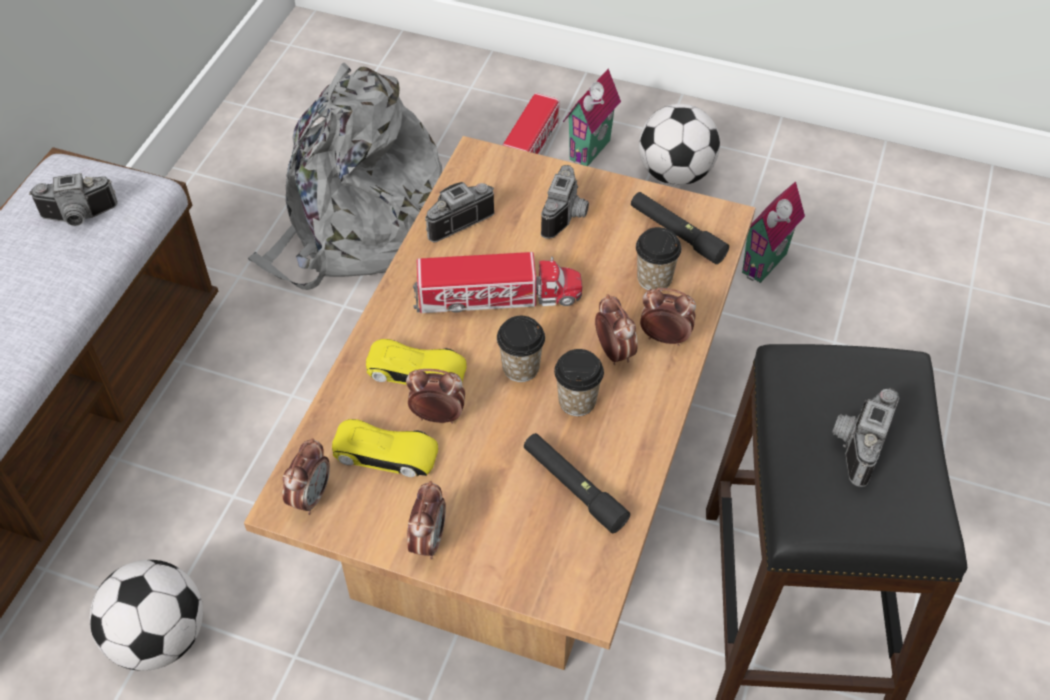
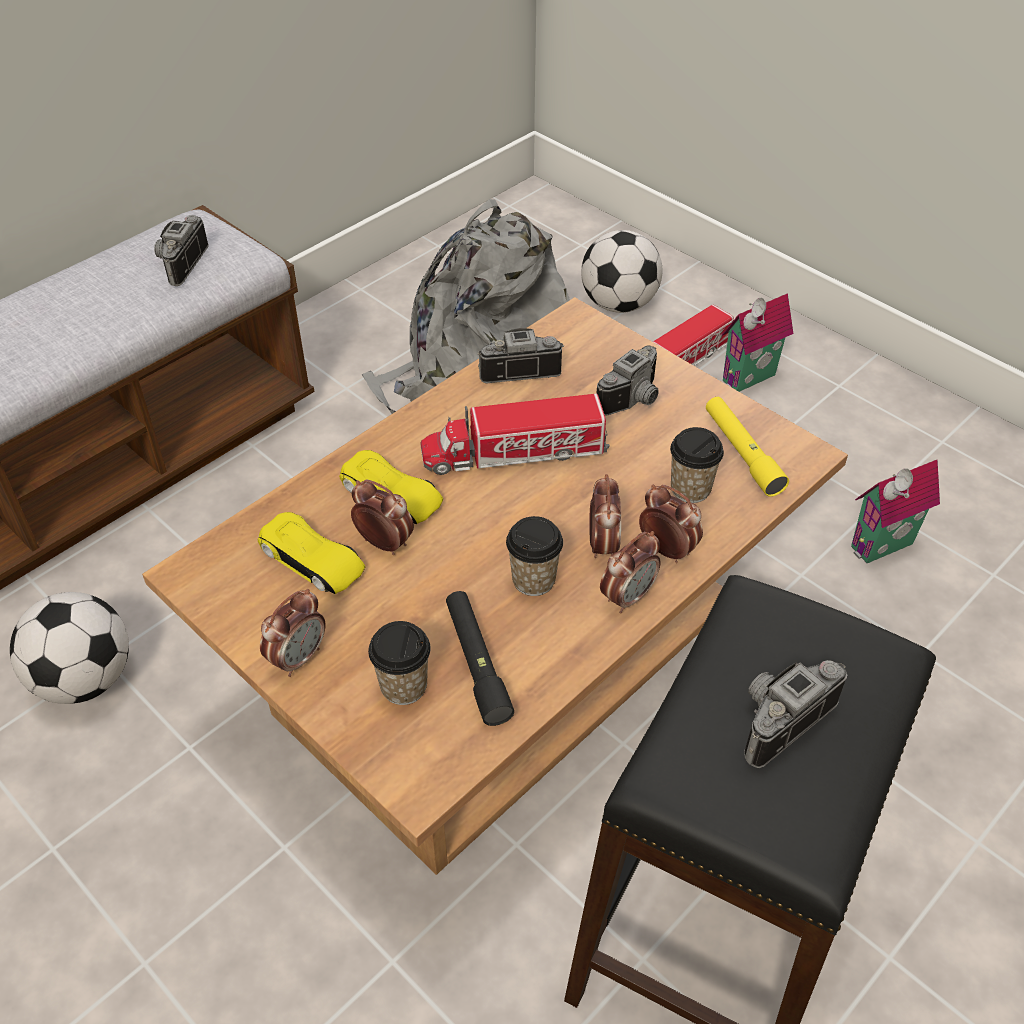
camera: 25 degrees right, 5 degrees down
camera [29,173,118,226] -> camera turned 90 degrees clockwise [154,215,209,286]
alarm clock [282,438,330,515] -> alarm clock moved to [600,531,661,614]
toy truck [413,252,582,313] -> toy truck turned 150 degrees clockwise [420,394,610,475]
cup [497,316,545,382] -> cup moved to [368,621,430,705]
black flashlight [631,192,729,264] -> yellow flashlight [706,397,789,497]
football [639,104,720,185] -> football moved to [581,230,663,313]

